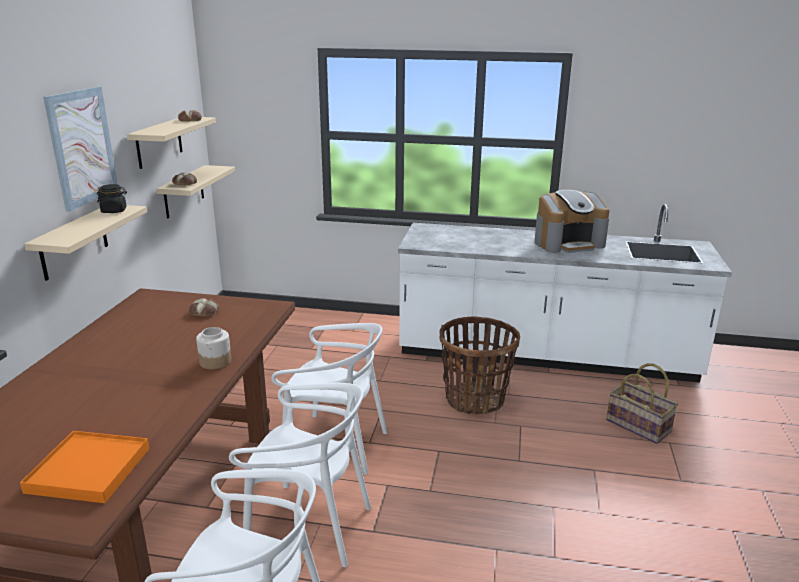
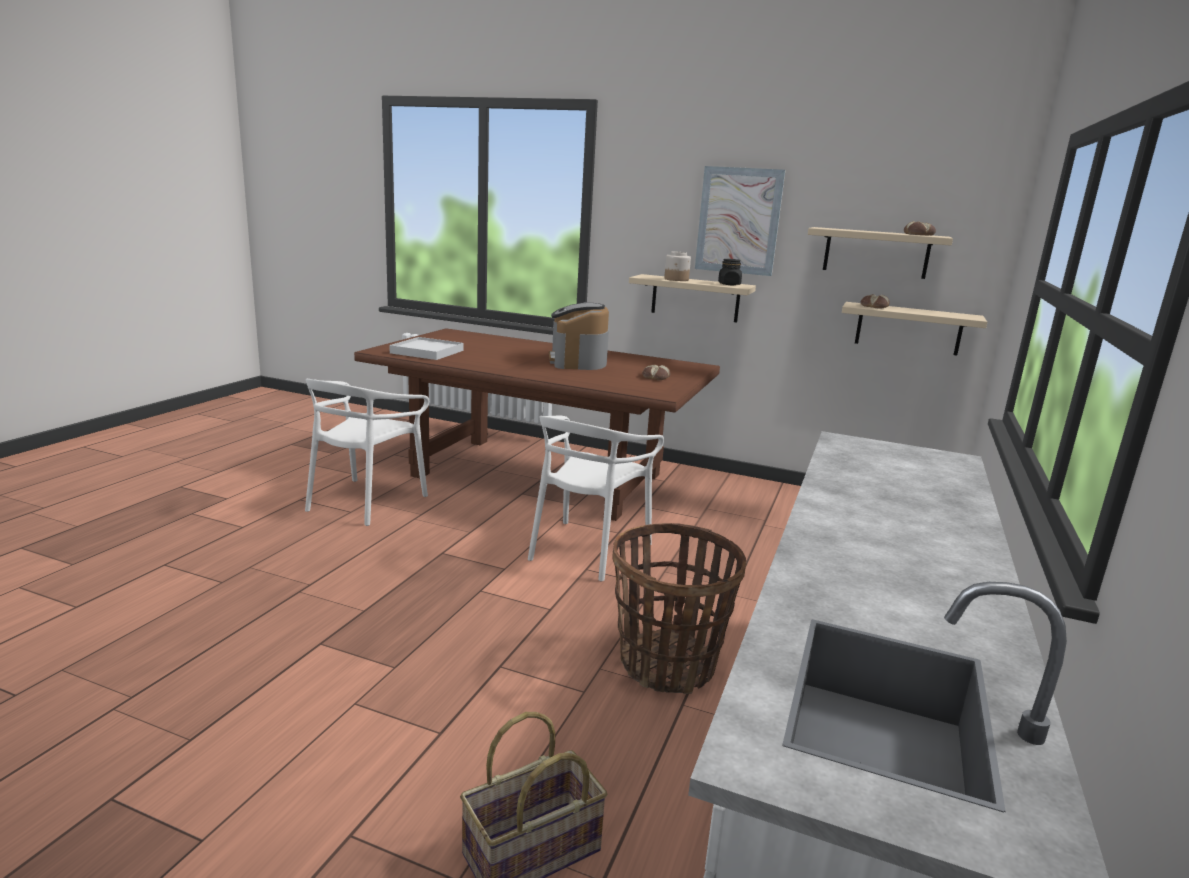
camera: 100 degrees right, 5 degrees down
orange tray [20,431,150,503] -> white tray [389,337,464,360]
jar [196,327,231,369] -> jar moved to [664,251,691,281]
white chair [229,383,371,567] -> none
coffee machine [534,190,609,253] -> coffee machine moved to [549,302,609,370]

